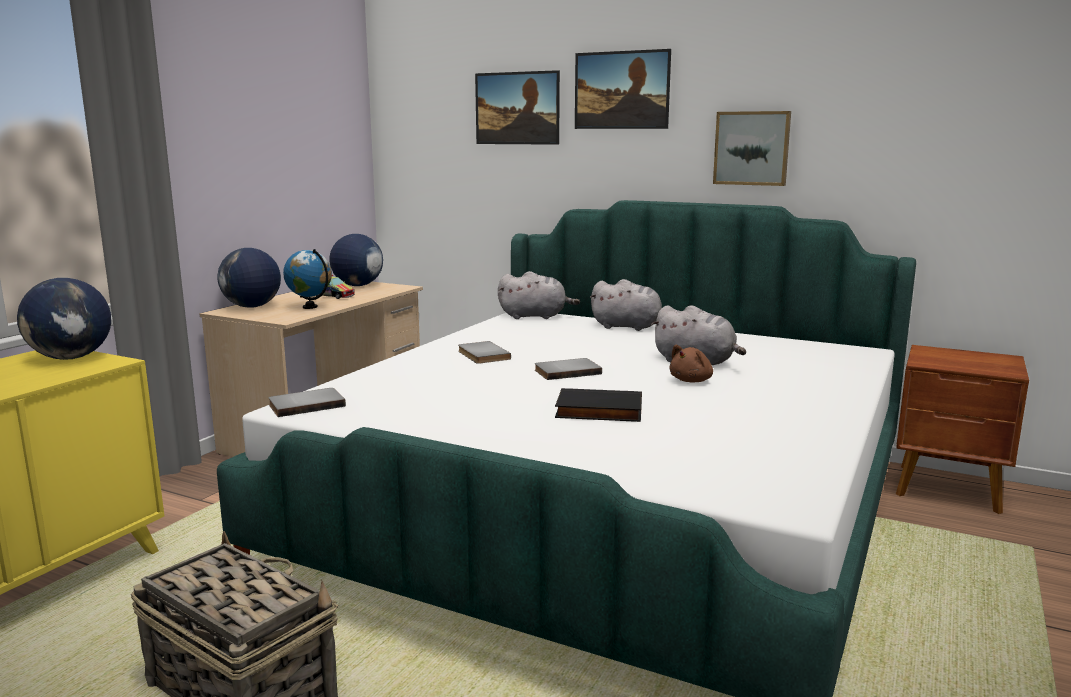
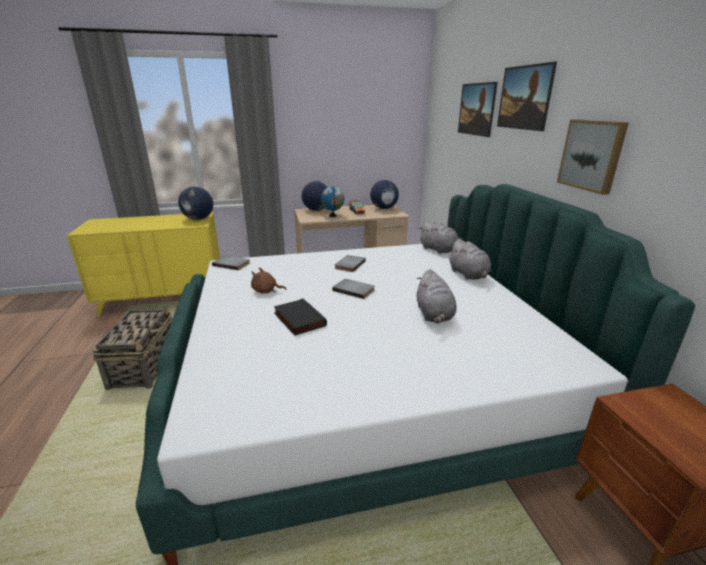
camera: 50 degrees right, 10 degrees up
brown plush toy [669,345,713,382] -> brown plush toy moved to [251,267,287,293]

